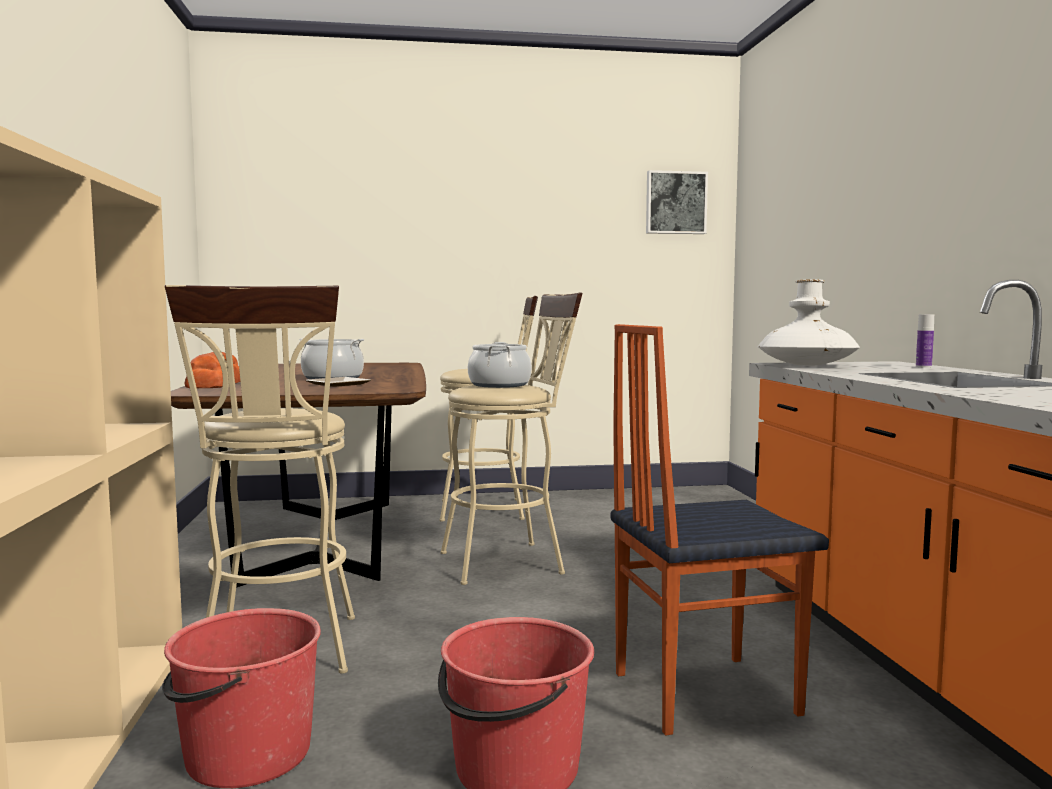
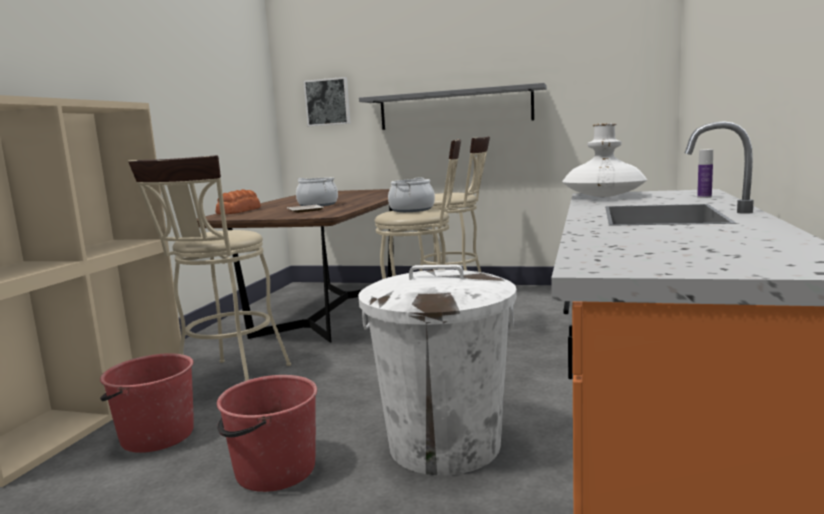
camera: 25 degrees right, 5 degrees up
chair [611,324,829,736] -> white trash can [358,264,517,475]
picture [646,170,708,234] -> picture moved to [304,77,350,126]
none -> grey shelf [359,83,547,130]

